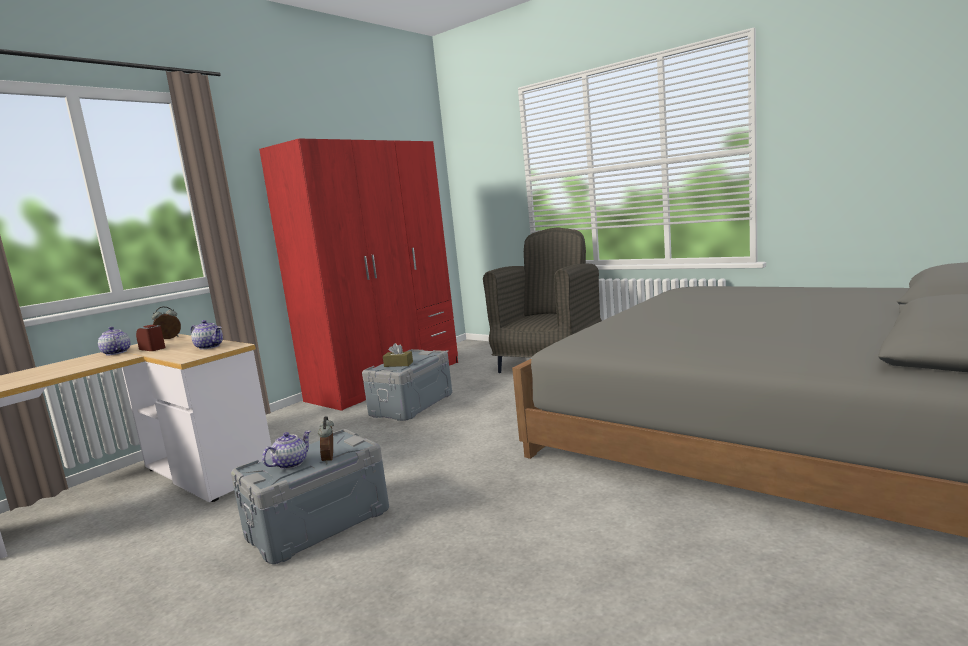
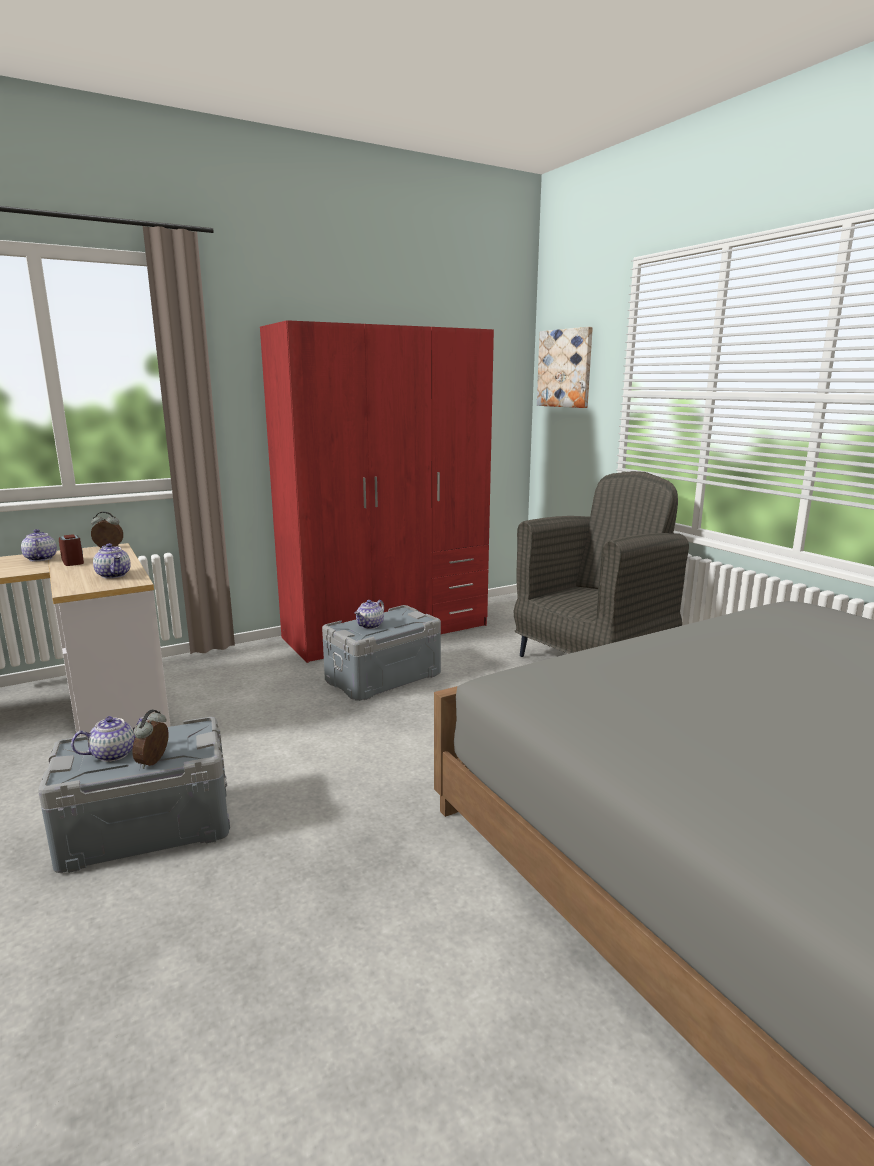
camera: 20 degrees right, 5 degrees up
brown tissue box [383,343,413,367] -> teapot [354,600,384,629]
none -> picture [537,327,593,408]

